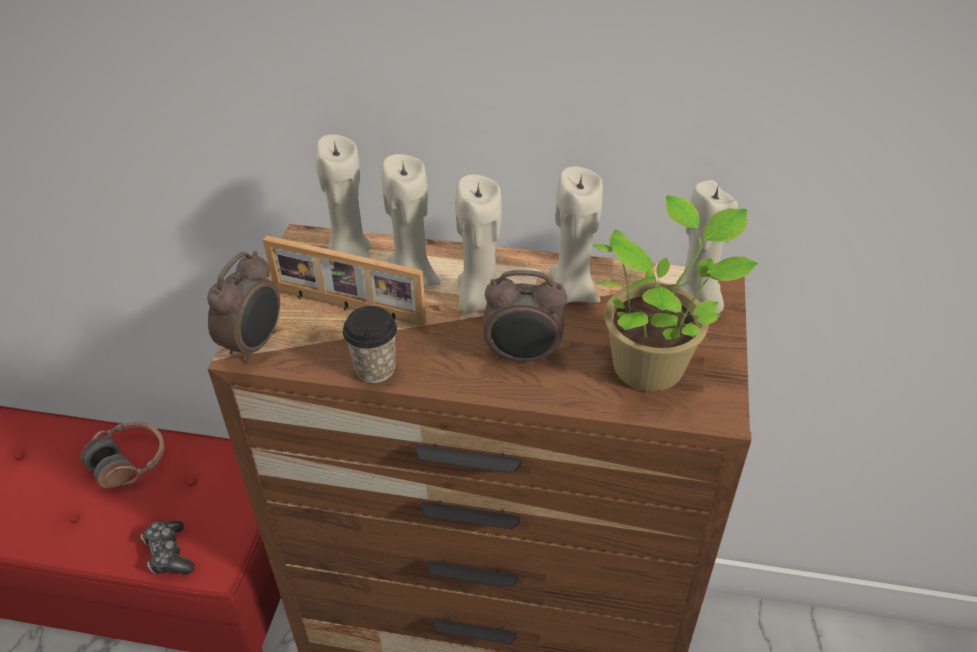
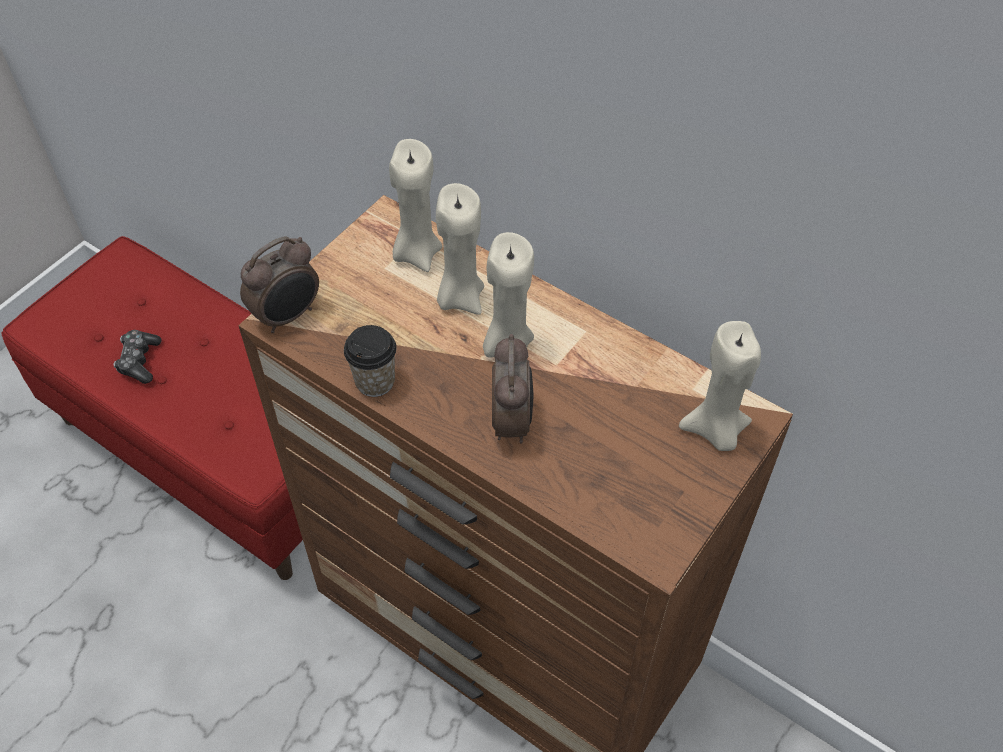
camera: 25 degrees right, 10 degrees up
headphones [80,421,165,489] -> none
game controller [141,521,195,575] -> game controller moved to [114,330,161,384]
picture frame [263,235,426,327] -> none
alarm clock [483,270,567,364] -> alarm clock turned 120 degrees counterclockwise [492,334,534,444]
beige candle [549,166,603,304] -> none
potted plant [593,195,758,391] -> none

